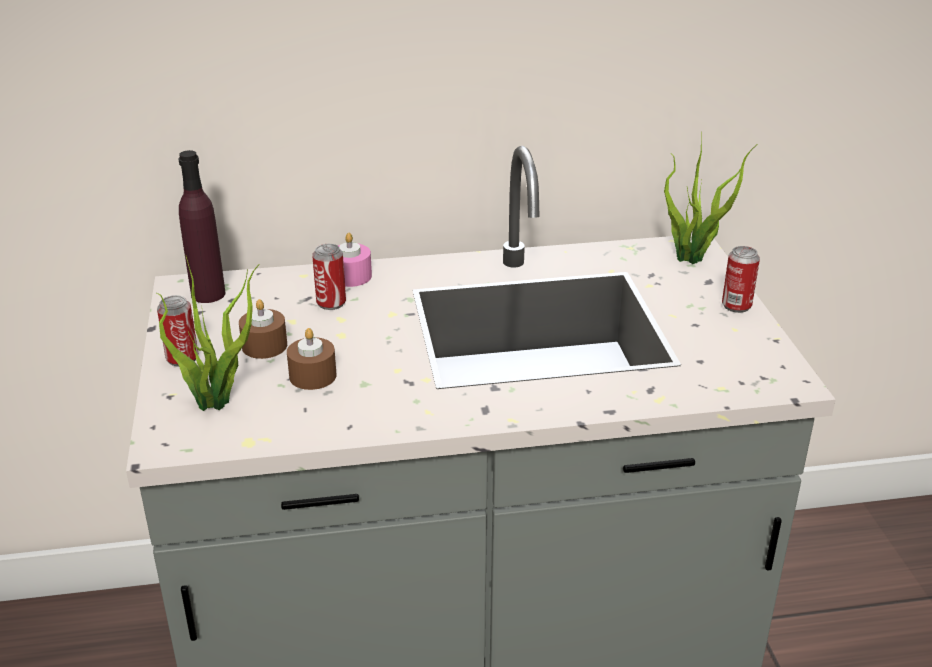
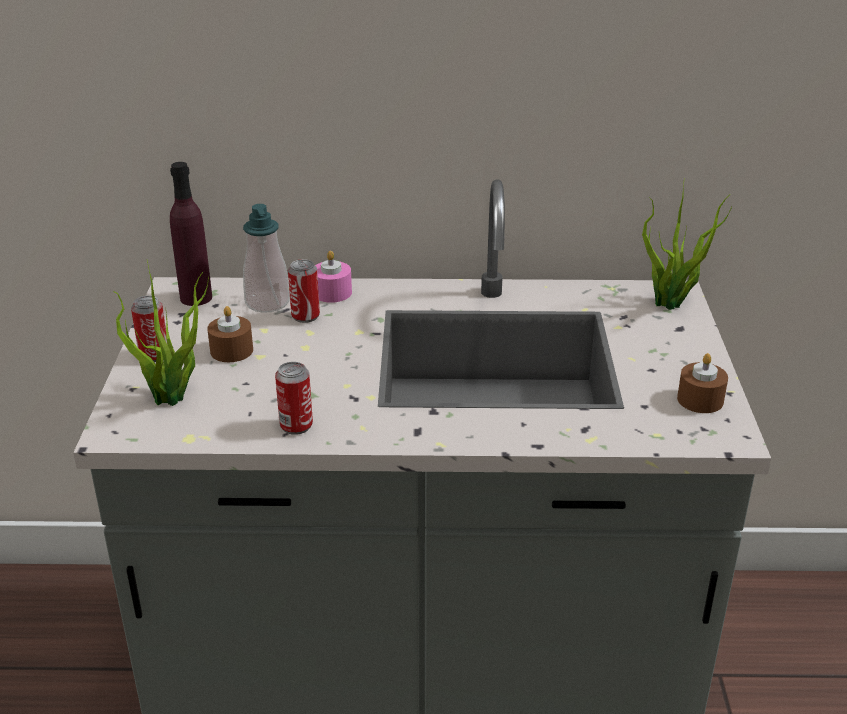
camera: 10 degrees right, 0 degrees up
brown candle [287,328,336,390] -> brown candle moved to [677,353,728,413]
can [722,246,760,313] -> can moved to [275,362,313,435]
none -> soap dispenser [243,204,290,313]

